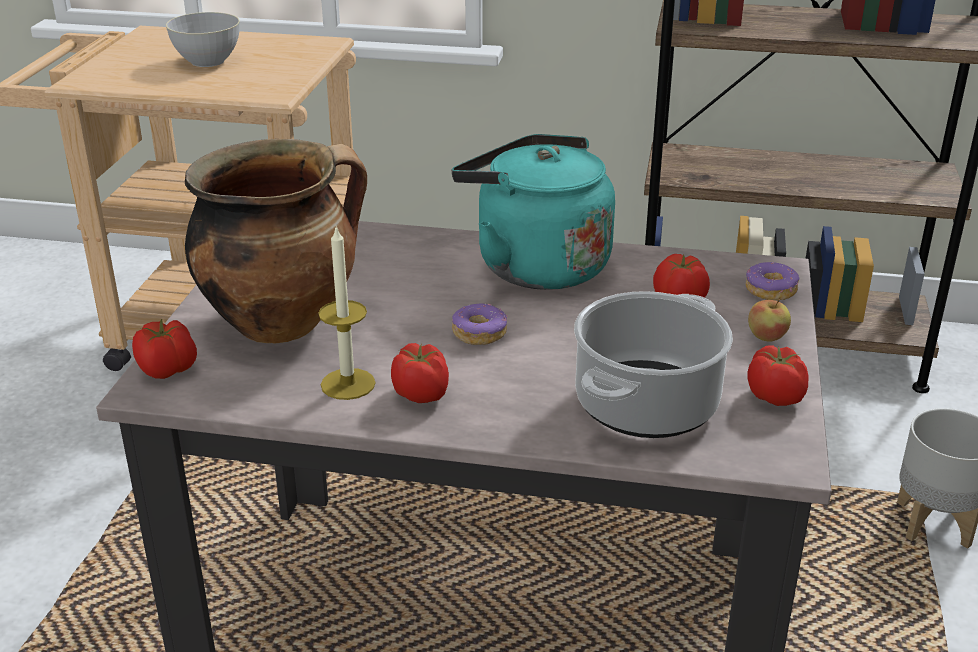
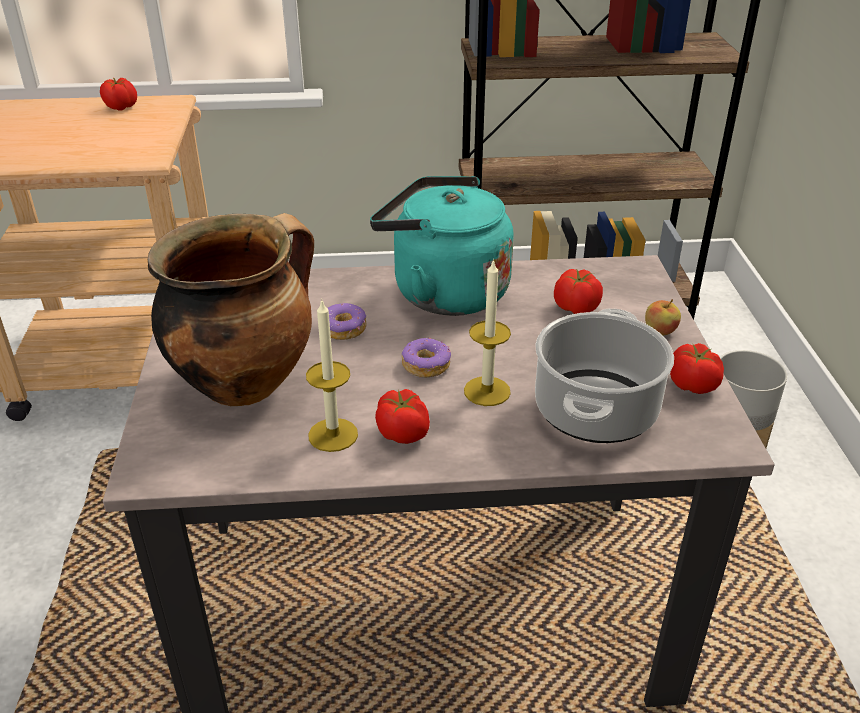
camera: 15 degrees left, 5 degrees up
tomato [132,319,197,379] -> tomato moved to [100,78,137,111]
grey bowl [166,12,240,67] -> none
donut [745,262,799,300] -> donut moved to [328,303,367,340]
none -> candle [464,259,511,406]

